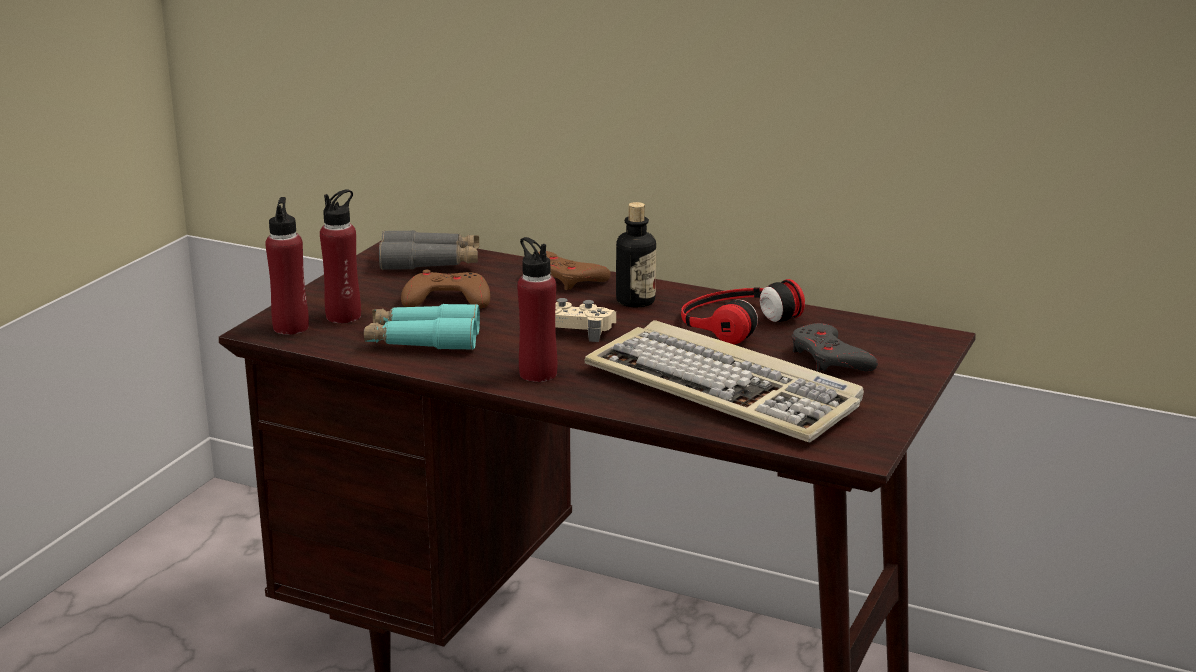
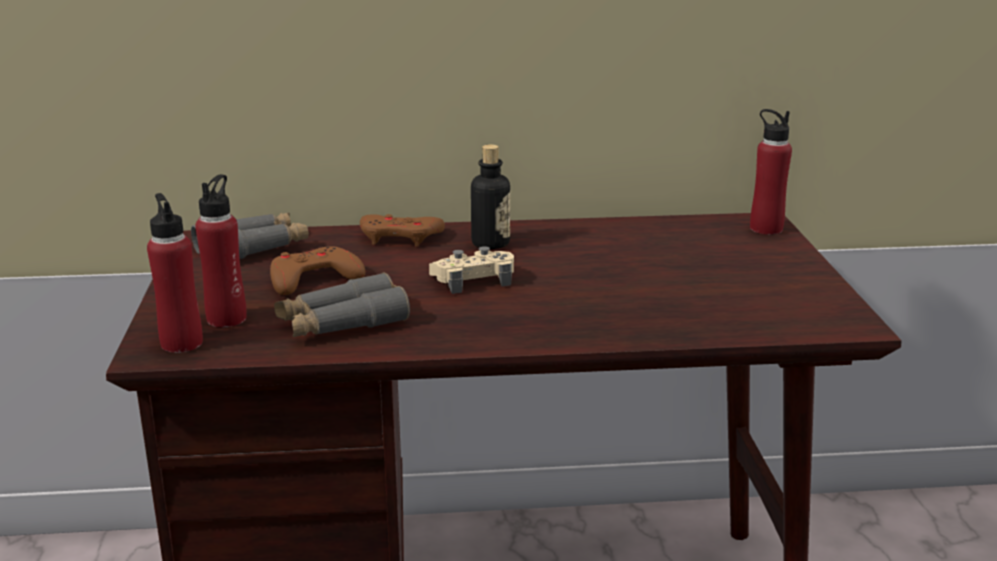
camera: 30 degrees left, 0 degrees up
turquoise binoculars [364,304,480,350] -> grey binoculars [274,273,410,337]
red bottle [517,237,558,382] -> red bottle moved to [750,109,792,235]
keyboard [584,320,864,442] -> none
headphones [681,279,805,344] -> none
grey game controller [792,323,878,372] -> none

